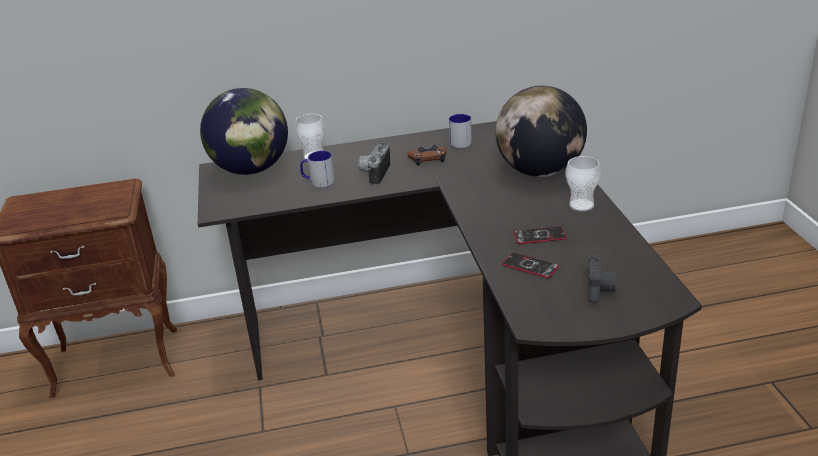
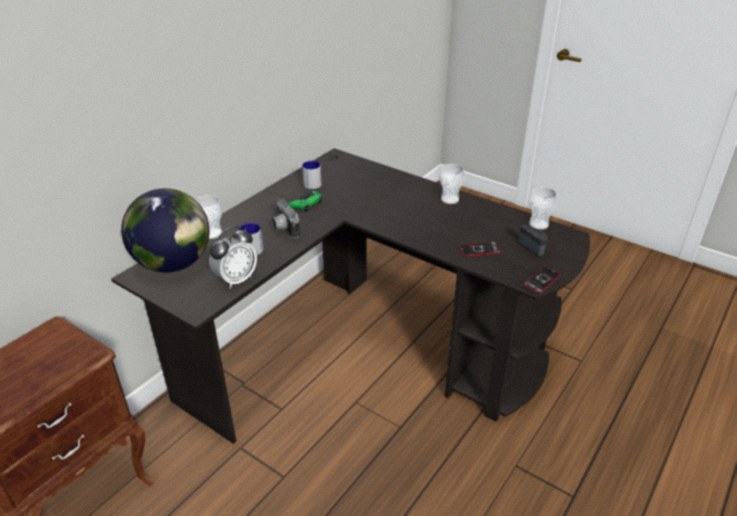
camera: 45 degrees left, 5 degrees up
brown game controller [407,145,447,166] -> green game controller [289,191,322,212]
globe [495,86,587,177] -> none
phone [513,226,567,244] -> phone moved to [523,267,560,293]
none -> alarm clock [209,226,257,289]
none -> cup [529,187,557,230]

